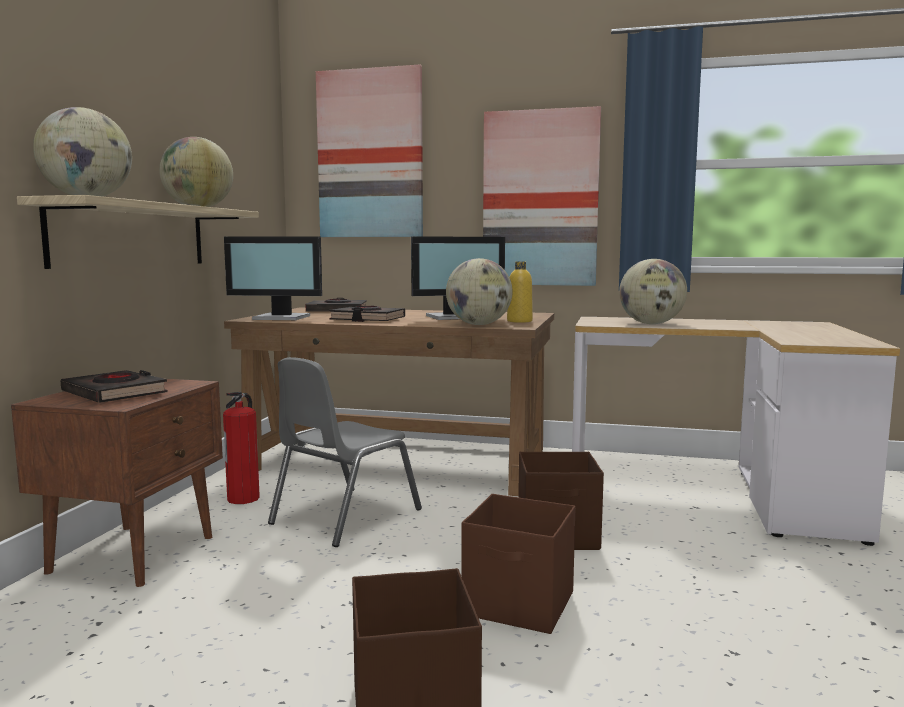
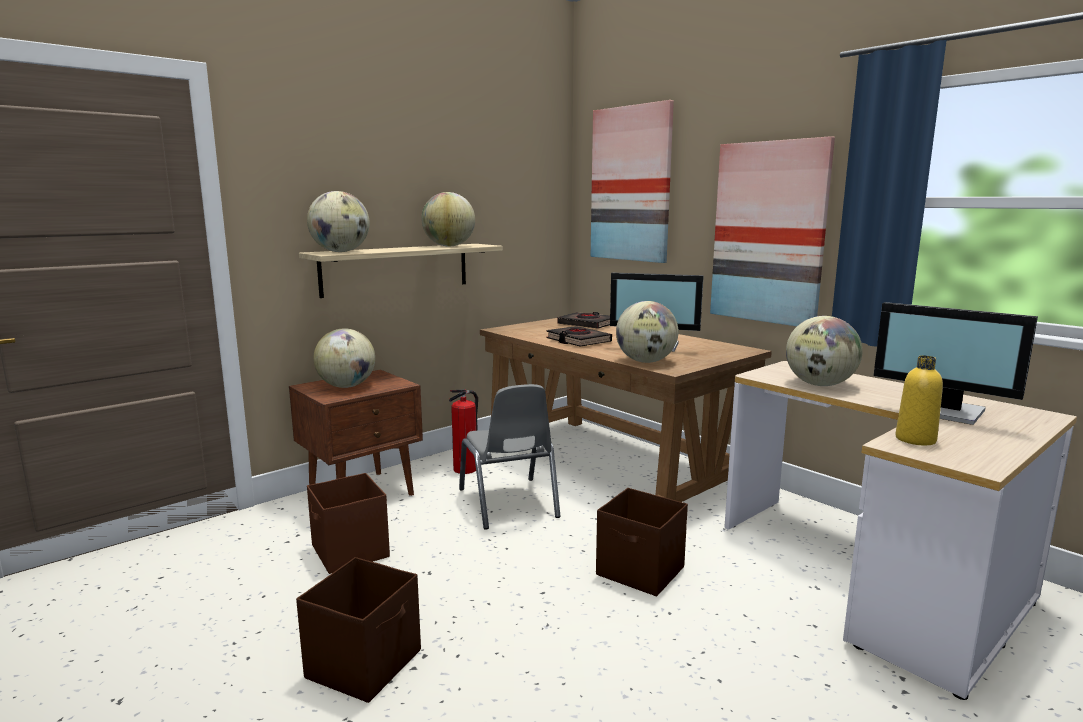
camera: 35 degrees right, 5 degrees up
black book [61,370,168,403] -> globe [313,328,375,388]
monitor [224,236,322,320] -> monitor moved to [874,302,1038,425]
grey chair [268,357,422,547] -> grey chair turned 90 degrees counterclockwise [459,384,560,530]
brown storage box [461,494,576,634] -> brown storage box moved to [307,473,390,574]
yellow bottle [507,262,533,323] -> yellow bottle moved to [896,356,943,445]

